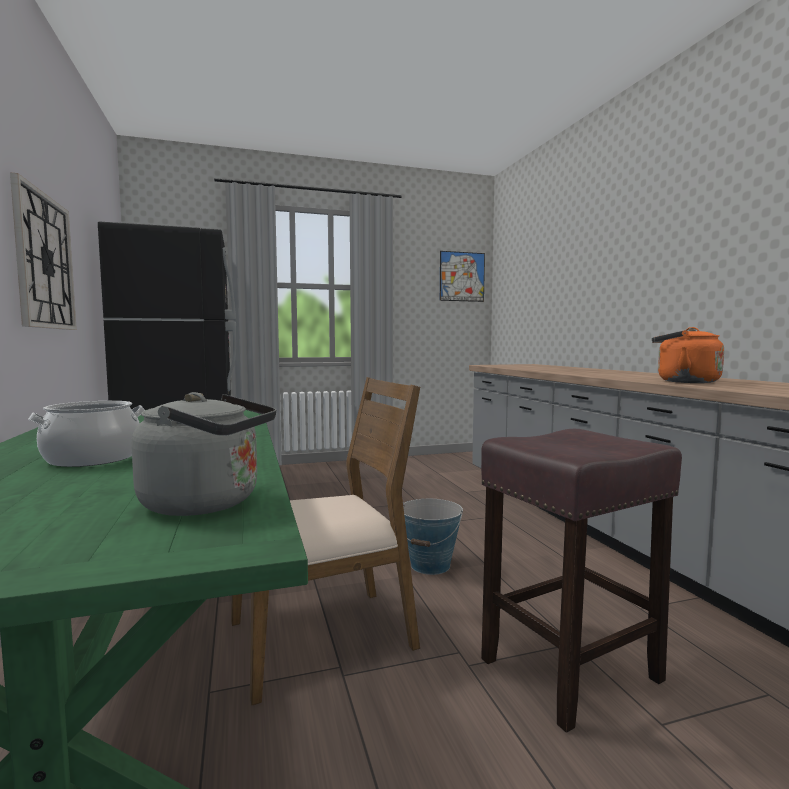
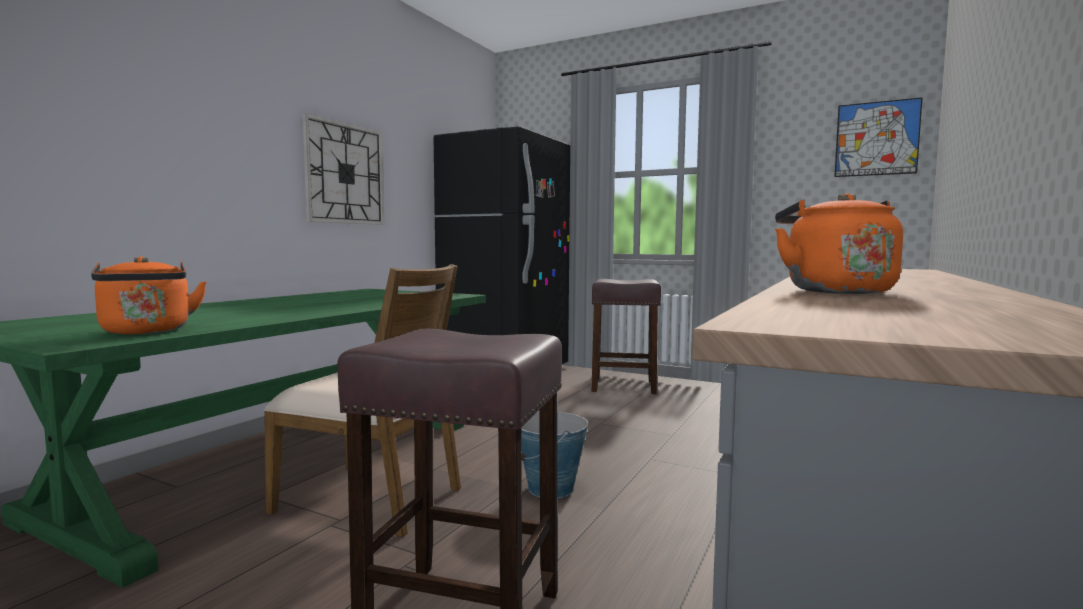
camera: 45 degrees right, 0 degrees up
cooking pot [29,401,145,467] -> none
grey kettle [131,392,276,516] -> orange kettle [91,256,207,334]
none -> brown stool [592,279,661,394]

